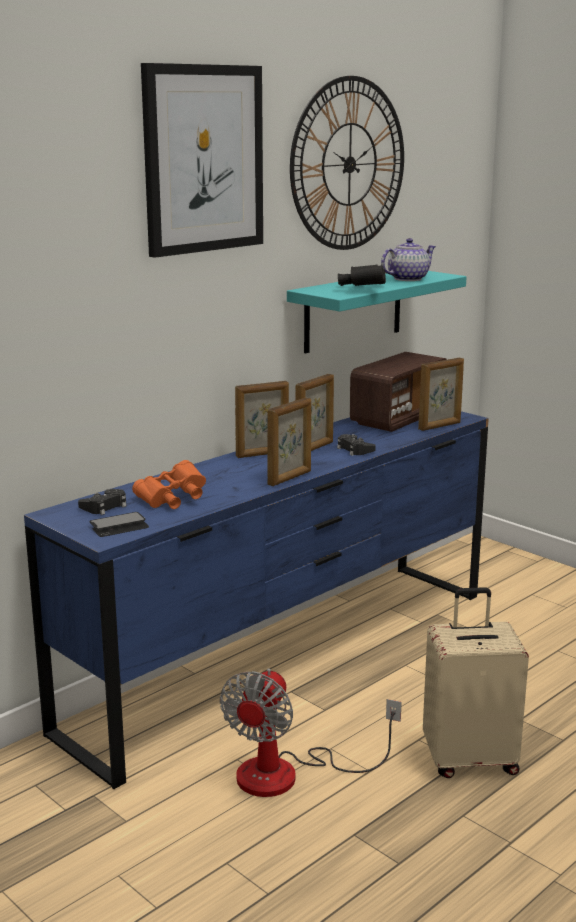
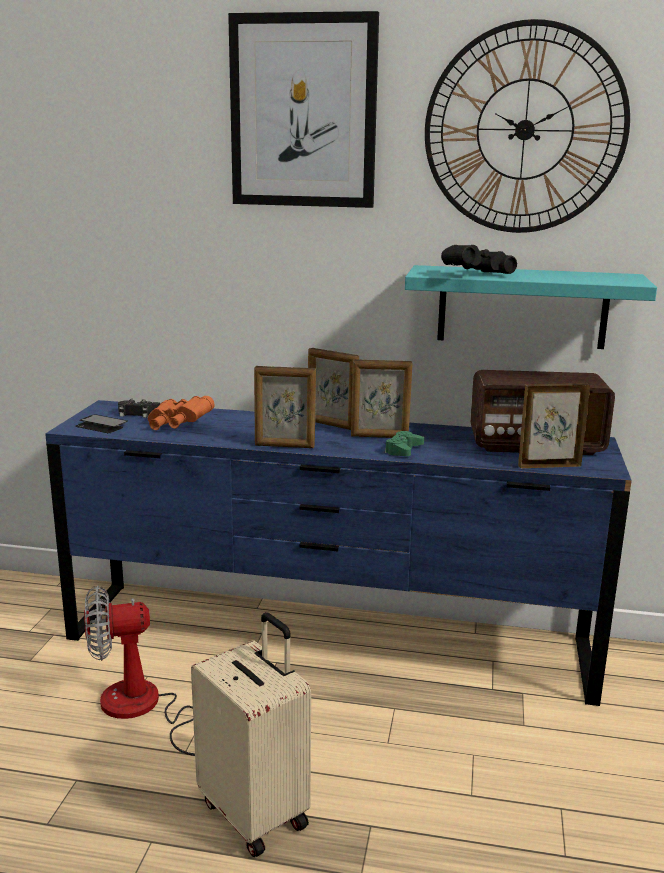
camera: 55 degrees right, 0 degrees up
black game controller [337,434,376,456] -> green game controller [385,431,424,456]
teapot [381,238,436,281] -> none
picture frame [418,358,464,431] -> picture frame turned 150 degrees clockwise [518,383,590,468]

